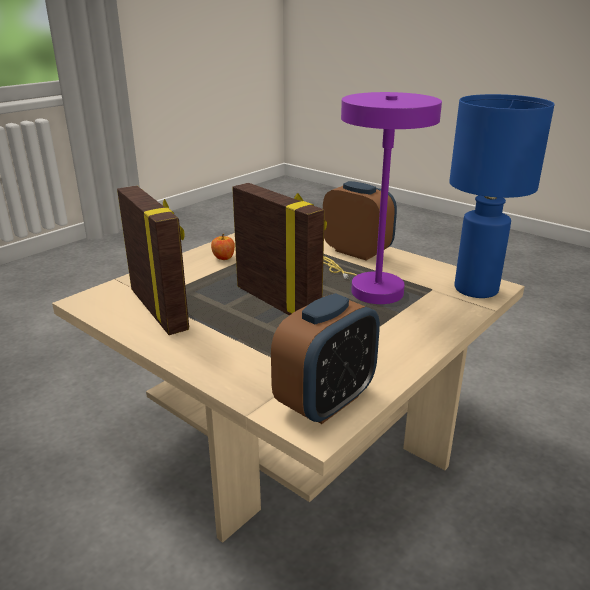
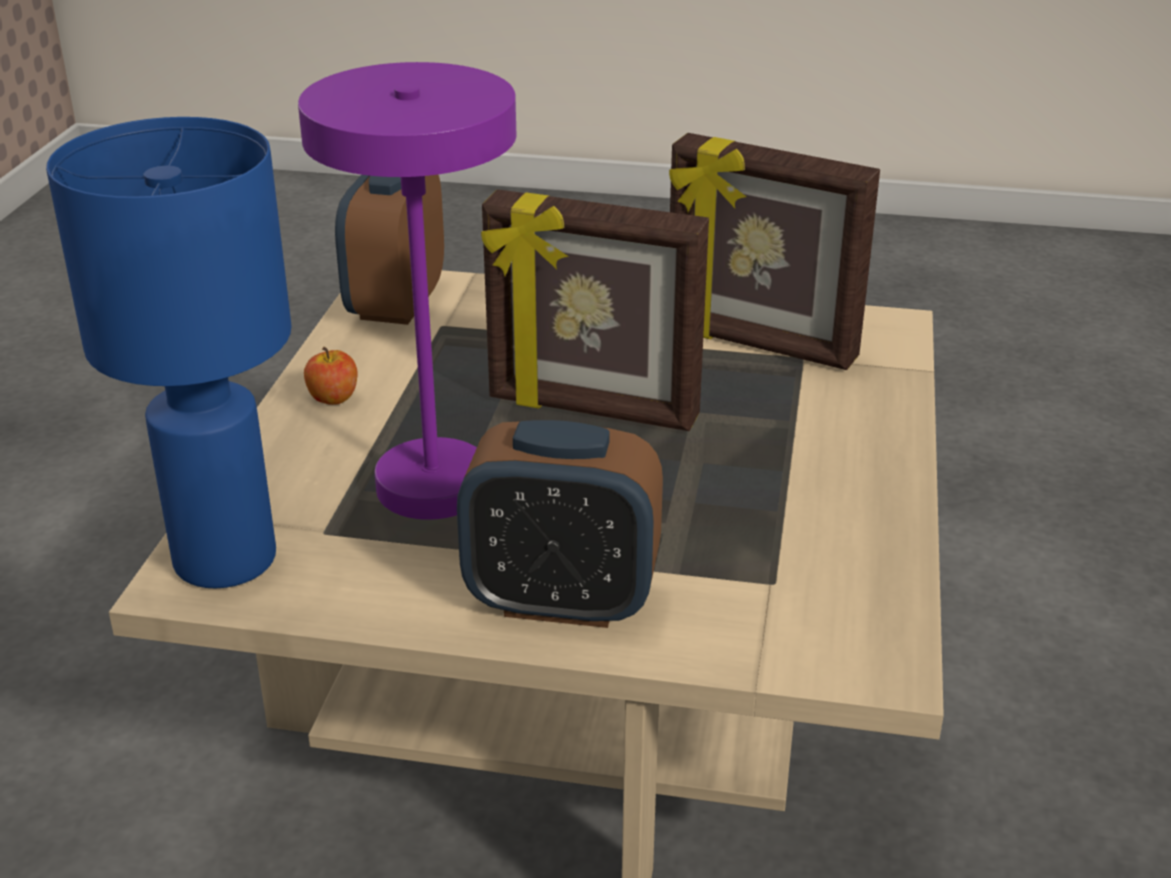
camera: 150 degrees right, 5 degrees up
apple [211,234,235,260] -> apple moved to [304,347,358,405]

